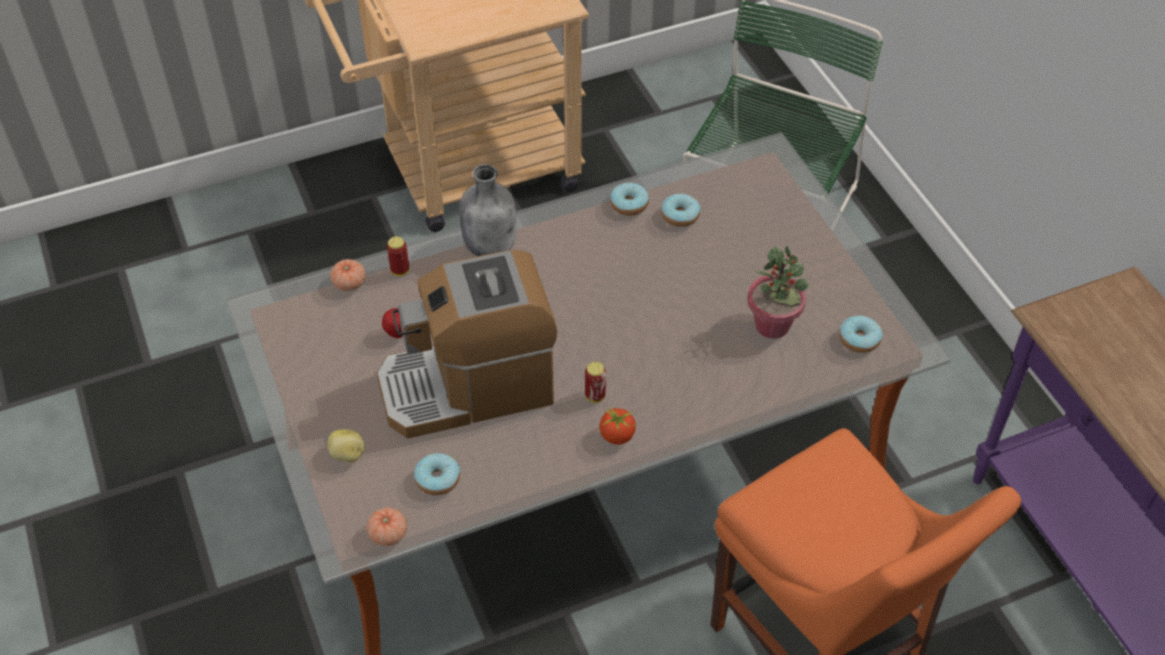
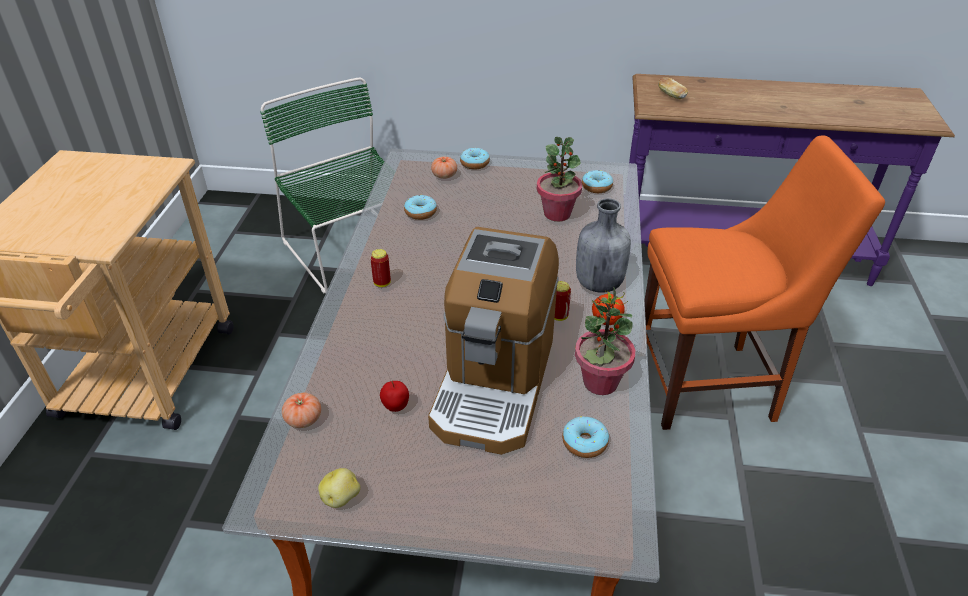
camera: 60 degrees left, 10 degrees down
potato [328,429,365,462] -> potato moved to [318,468,360,508]
tomato [366,507,407,546] -> tomato moved to [431,157,457,179]
can [387,236,409,276] -> can moved to [370,249,391,287]
grey bottle [460,164,517,256] -> grey bottle moved to [576,198,631,293]
donut [610,182,649,216] -> donut moved to [460,148,490,170]
none -> potted plant [575,287,635,395]
none -> bread [658,77,688,99]

